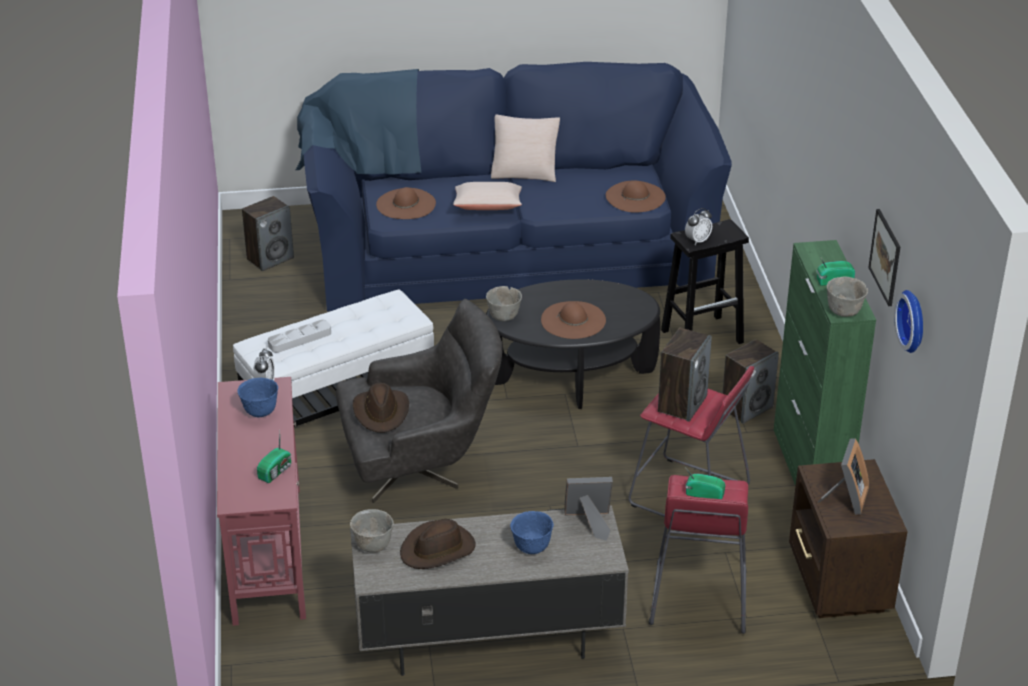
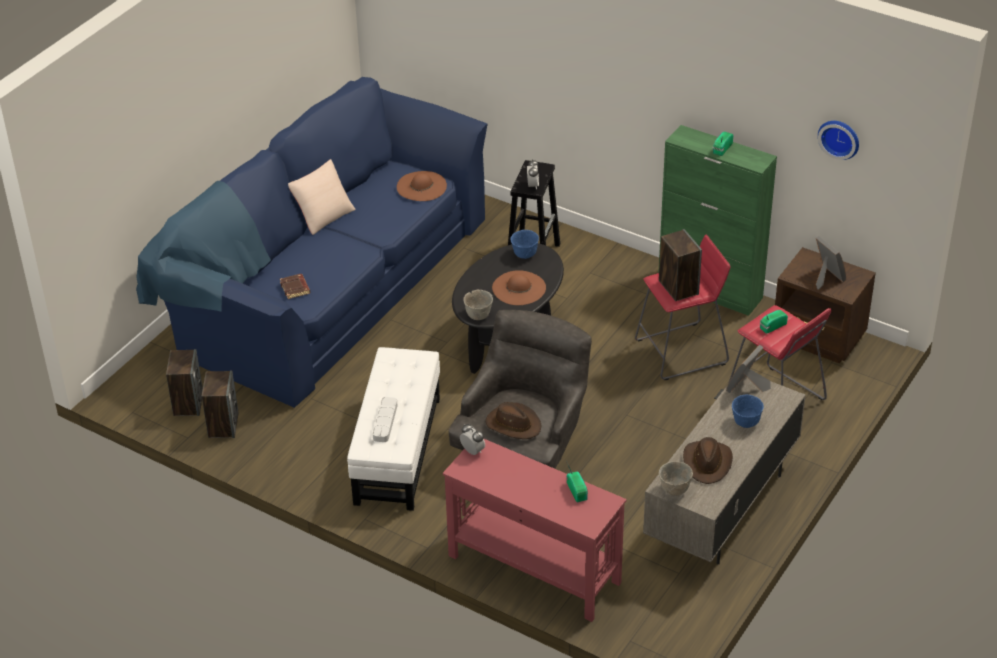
camera: 50 degrees left, 5 degrees up
blue bowl [237,378,278,417] -> blue bowl moved to [511,230,539,259]
brown hat [376,187,436,219] -> brown book [280,274,310,299]
beige pillow [453,182,522,210] -> none
speaker [722,339,779,424] -> speaker moved to [202,370,239,438]
grey bowl [827,277,868,317] -> none
picture [868,209,900,306] -> none

